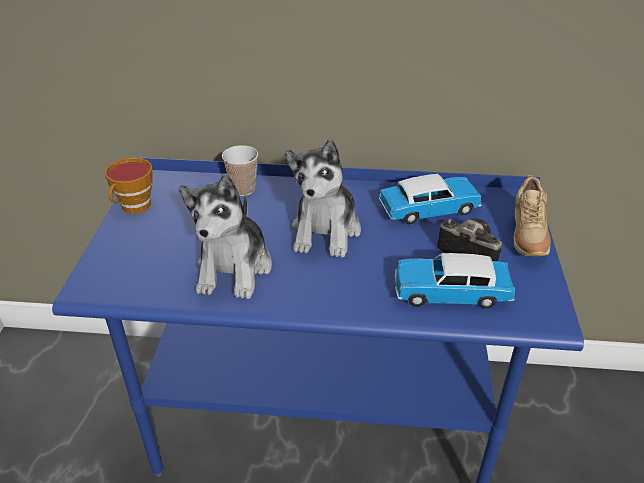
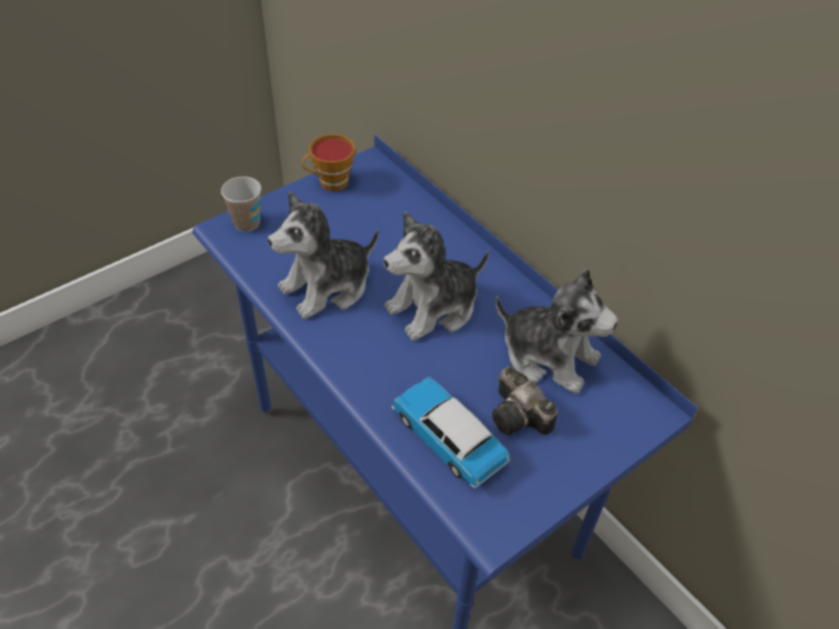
camera: 45 degrees right, 10 degrees up
cup [222,145,258,196] -> cup moved to [221,176,261,232]
toy car [379,174,482,224] -> plush toy [495,269,618,394]
camera [437,218,502,261] -> camera turned 150 degrees clockwise [492,366,558,435]
beige shoe [514,175,551,257] -> none

